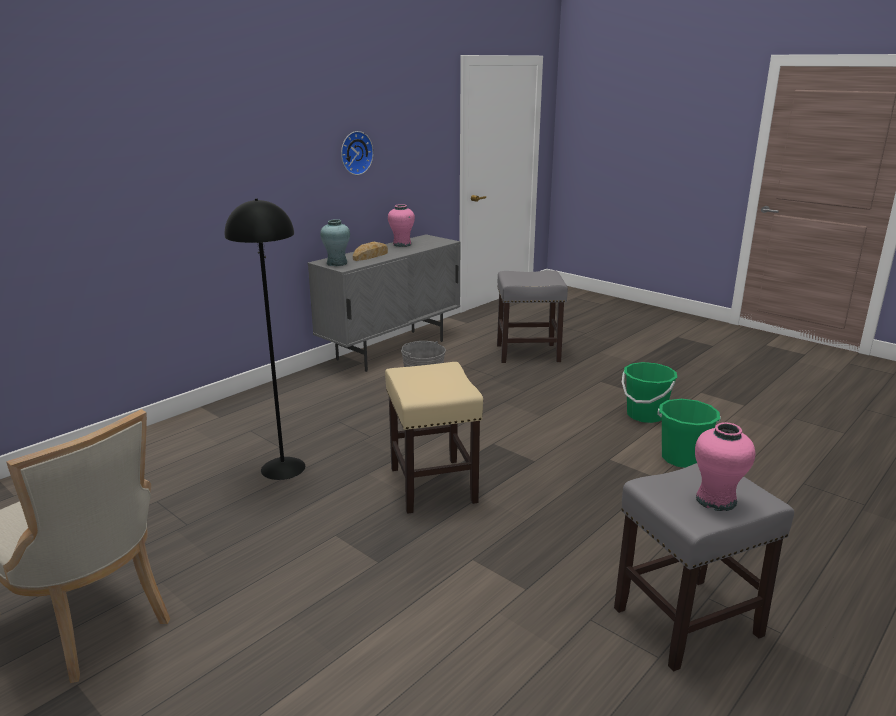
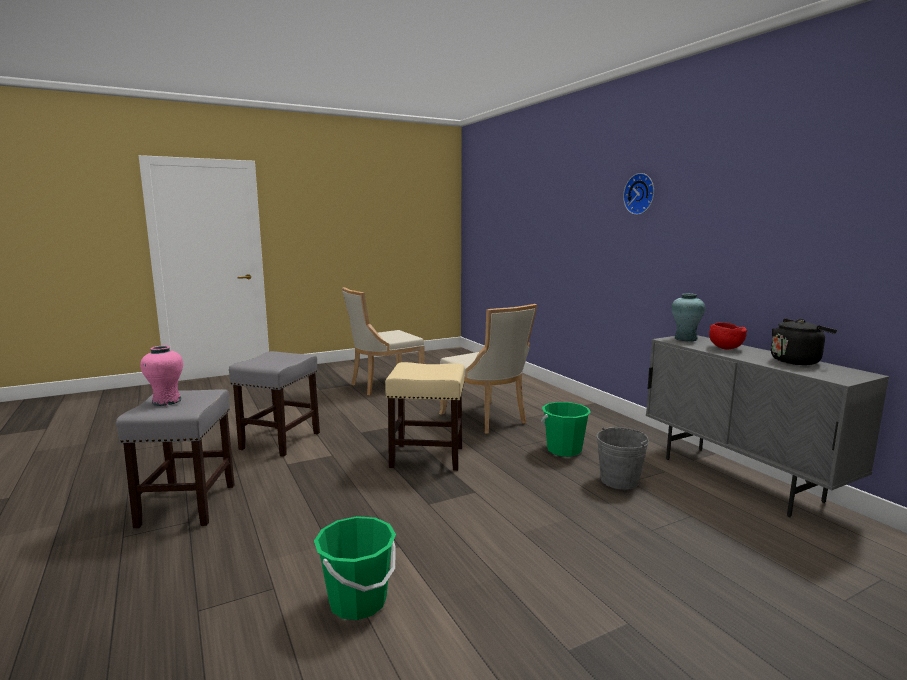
camera: 110 degrees right, 10 degrees down
black floor lamp [225,198,305,480] -> beige chair [439,304,537,434]
wall clock [341,131,374,175] -> wall clock moved to [623,173,654,215]
bread [353,242,388,261] -> red bowl [709,323,747,349]
pink vase [388,204,415,247] -> black kettle [771,318,837,365]
grey stool [497,270,568,363] -> grey stool moved to [229,351,320,457]
green bucket [622,362,677,423] -> green bucket moved to [541,402,591,457]

